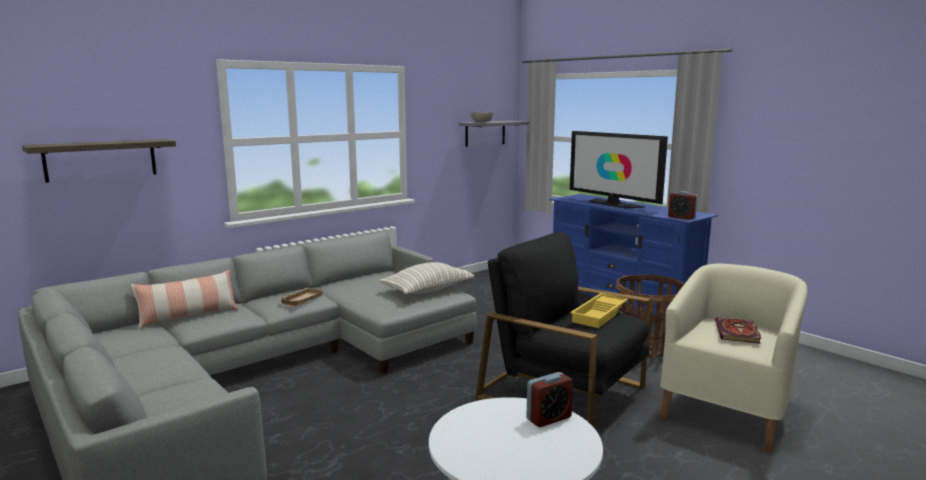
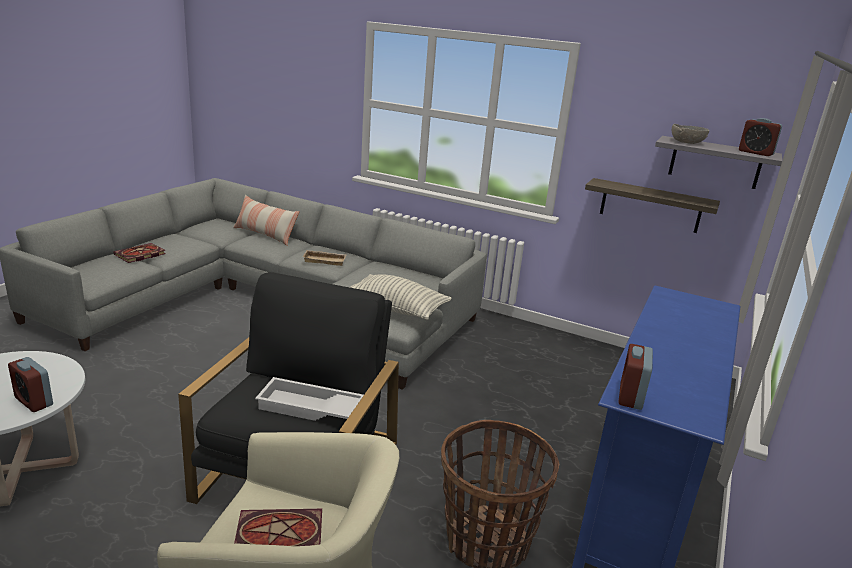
camera: 65 degrees right, 10 degrees up
shelf [22,139,176,183] -> shelf moved to [585,178,720,233]
television [570,131,668,209] -> none
yellow tray [570,293,628,328] -> white tray [255,377,364,421]
none -> book [114,243,166,263]
none -> alarm clock [739,118,782,156]

